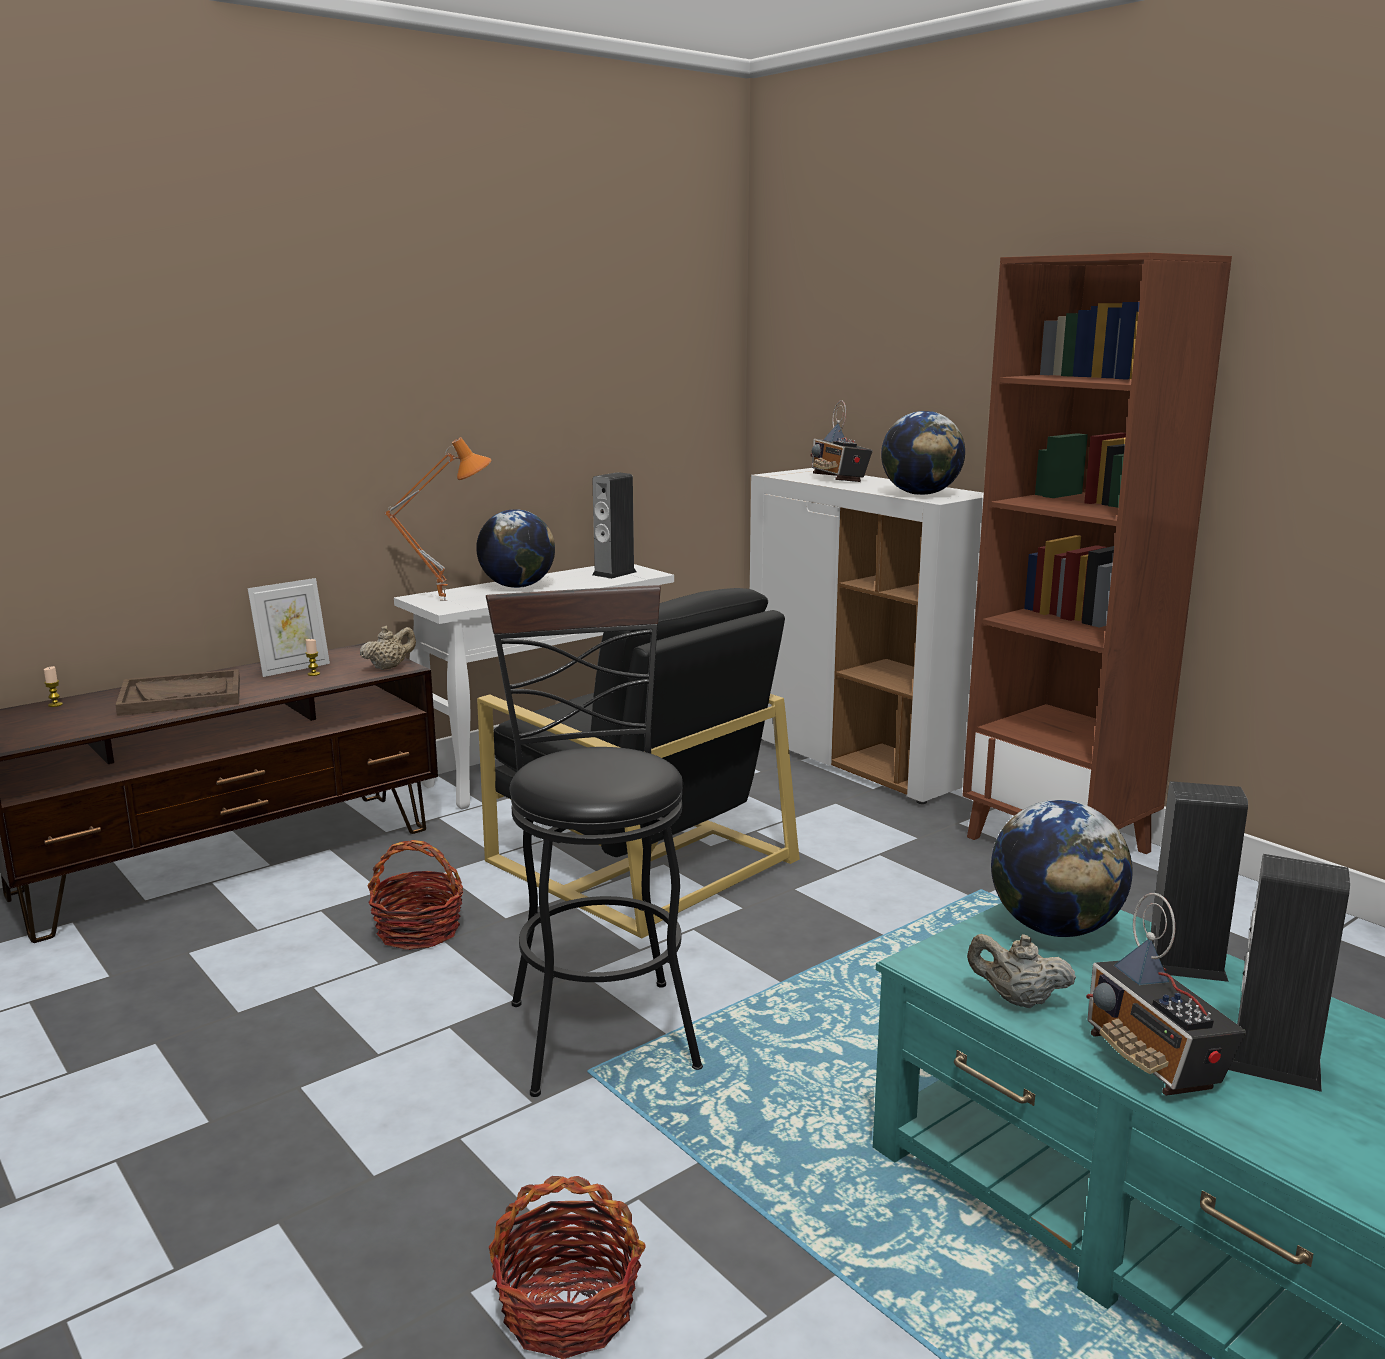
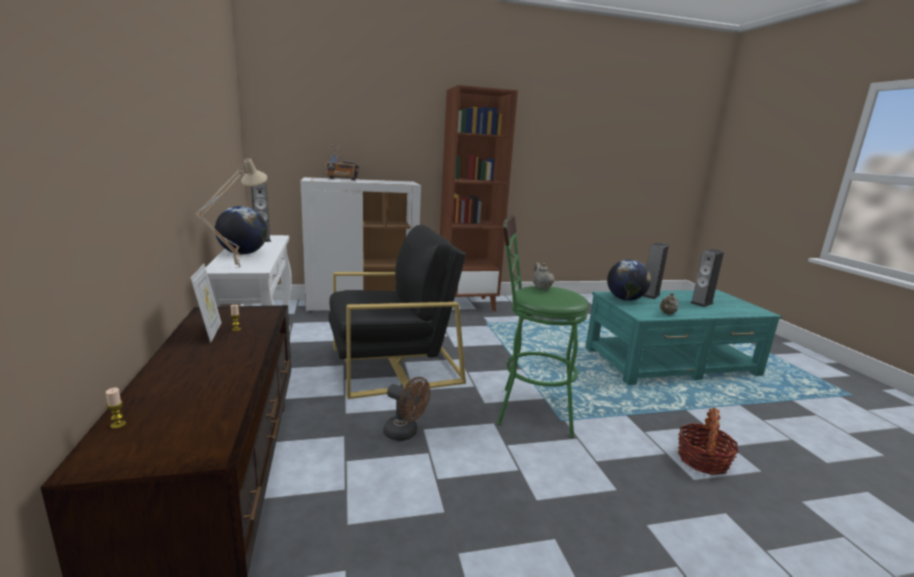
camera: 65 degrees left, 0 degrees up
brown tray [116,669,240,716] -> none
beige teapot [360,626,416,670] -> beige teapot moved to [533,262,555,290]
basket [367,840,463,950] -> brown fan [383,377,430,441]
orange table lamp [384,437,491,601] -> beige table lamp [195,159,267,268]
black stool [486,585,703,1097] -> green stool [497,215,589,437]
globe [881,411,965,495] -> none
radio [1086,893,1246,1096] -> none

